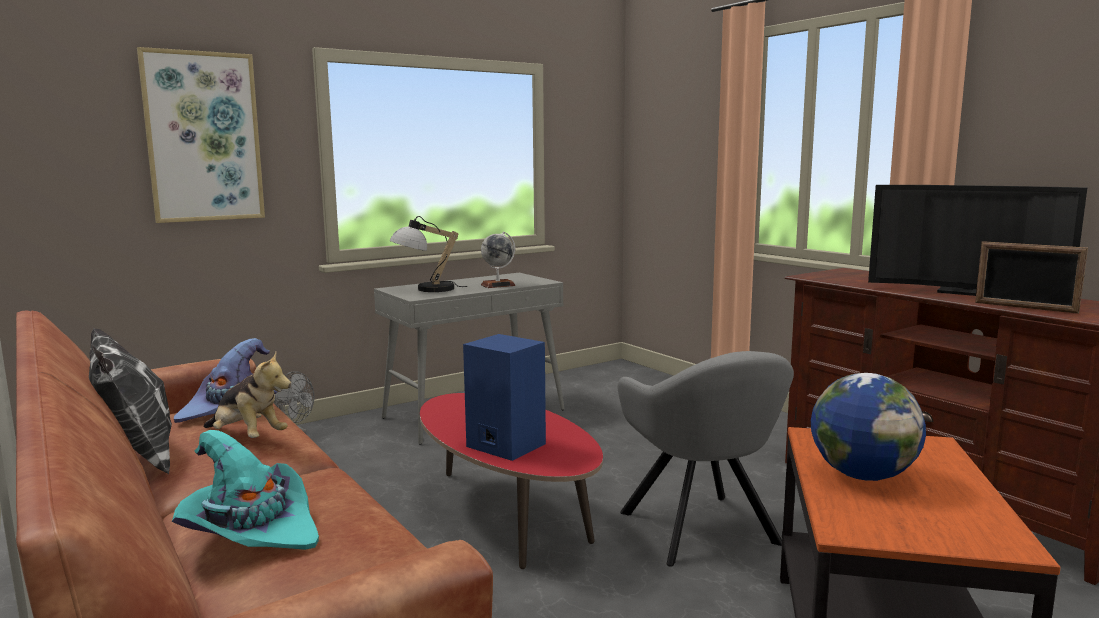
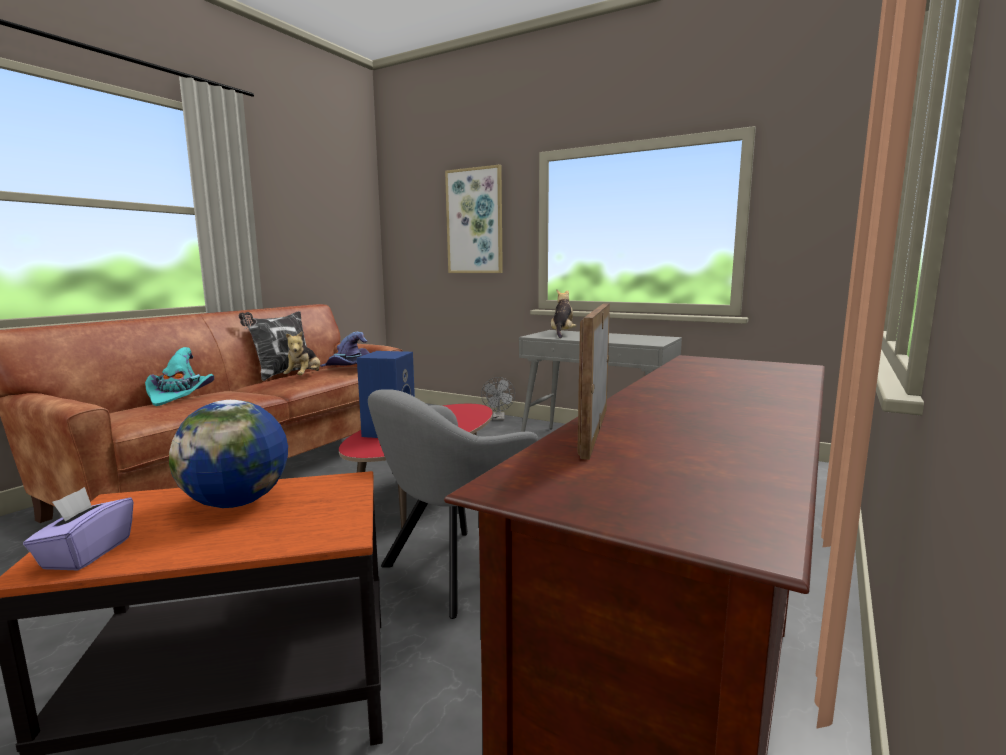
camera: 65 degrees right, 0 degrees up
table lamp [390,216,467,292] -> plush toy [551,290,577,338]
globe [481,232,516,288] -> none
television [868,185,1087,296] -> none
none -> purple tissue box [23,487,134,570]

